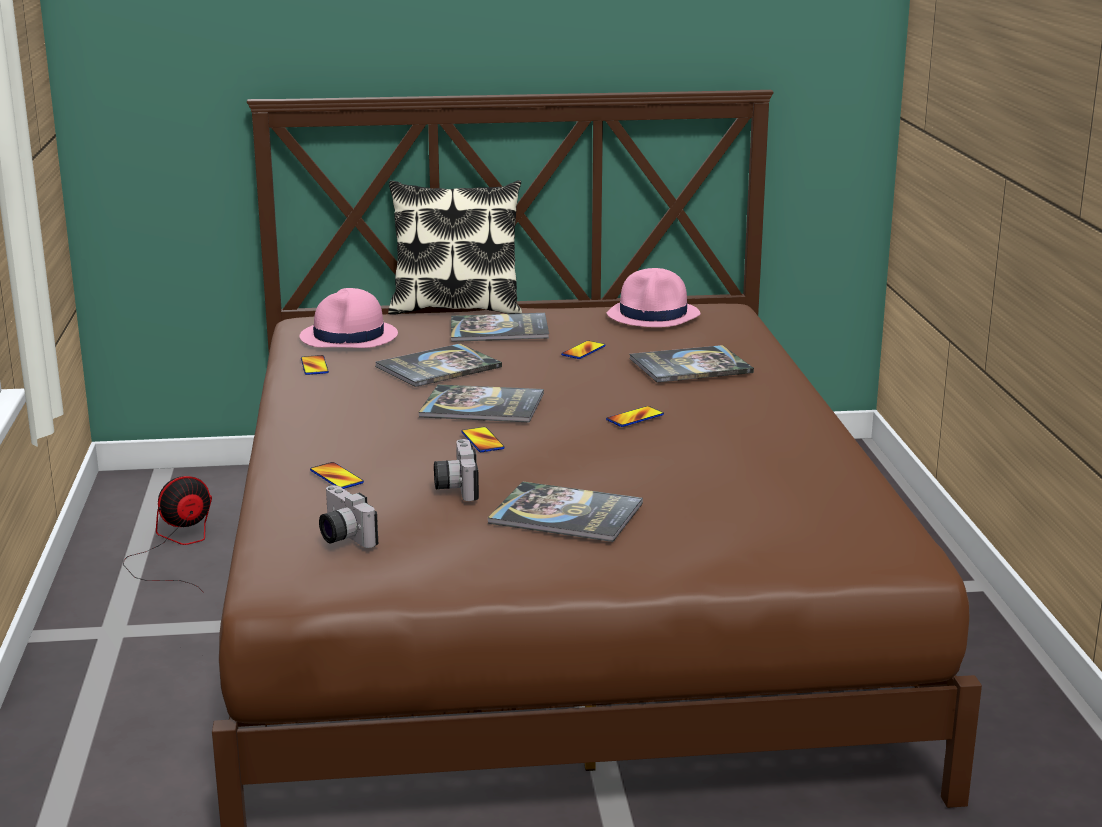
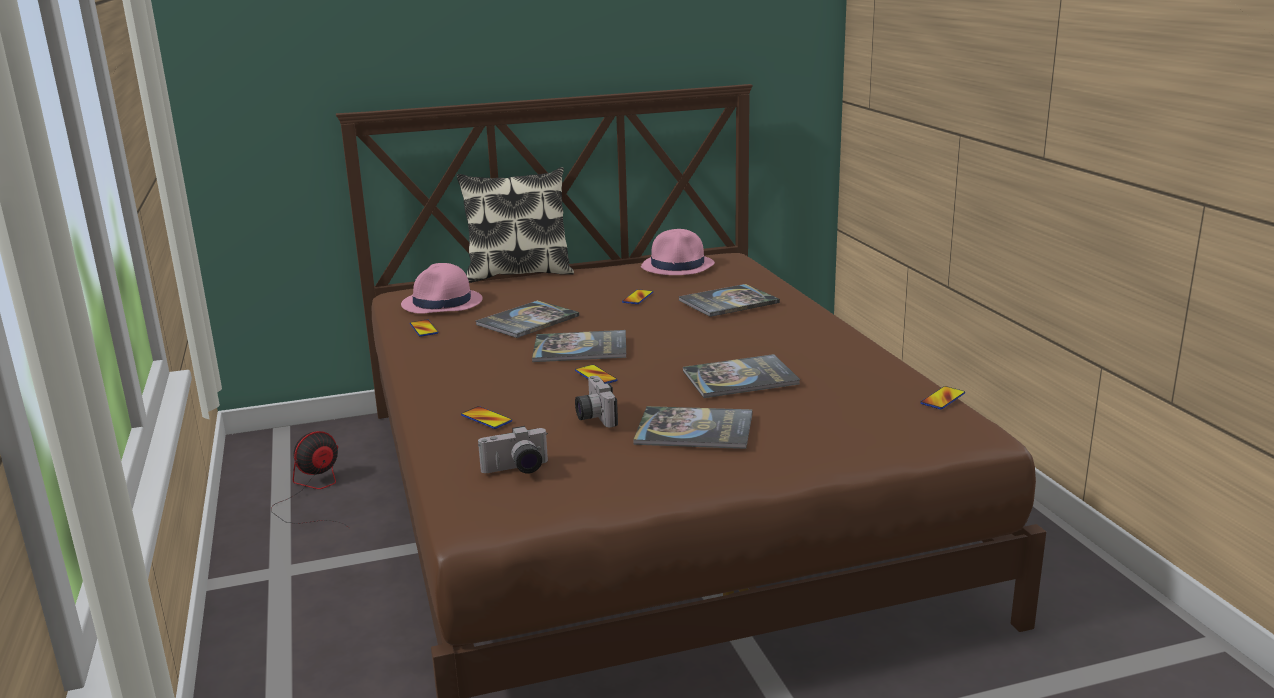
camera: 10 degrees left, 0 degrees up
camera [319,485,378,548] -> camera turned 60 degrees counterclockwise [478,426,548,474]
book [451,313,549,342] -> book moved to [683,354,800,398]
phone [606,406,664,427] -> phone moved to [920,386,965,409]

